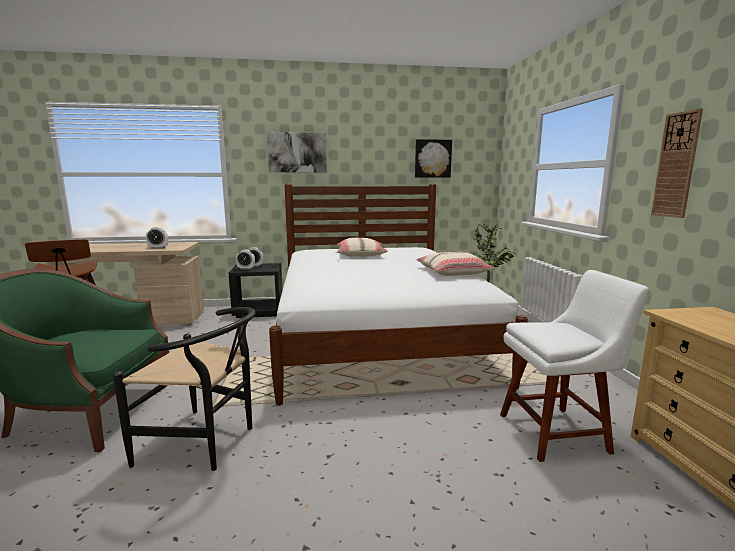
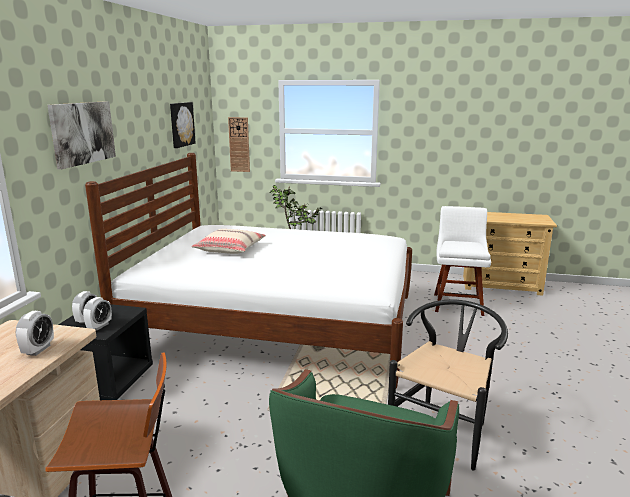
camera: 70 degrees left, 5 degrees up
beige pillow [416,252,495,276] -> none
wall clock [651,108,703,218] -> wall clock moved to [228,117,250,172]

